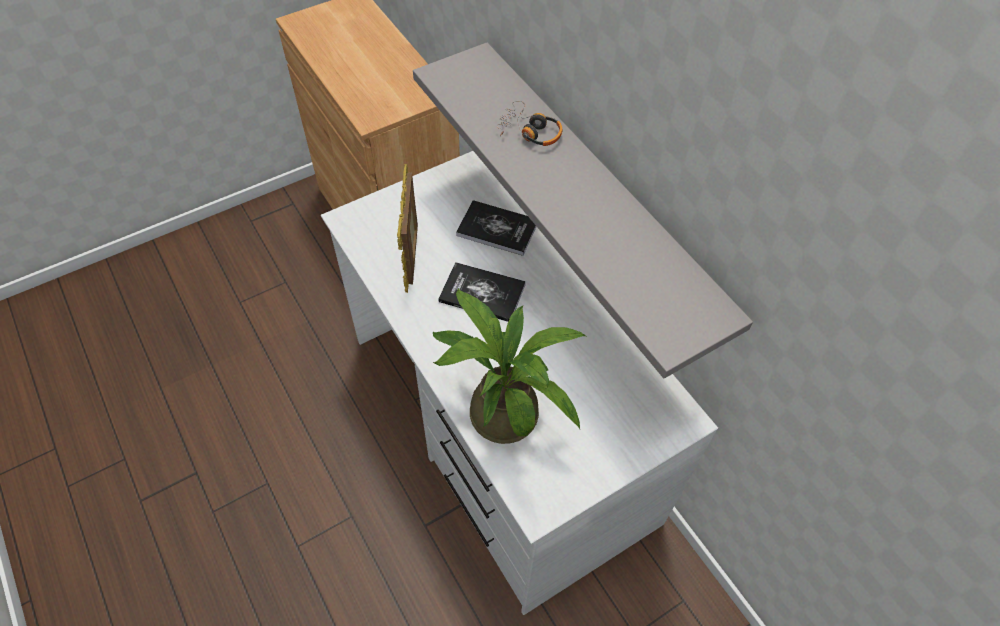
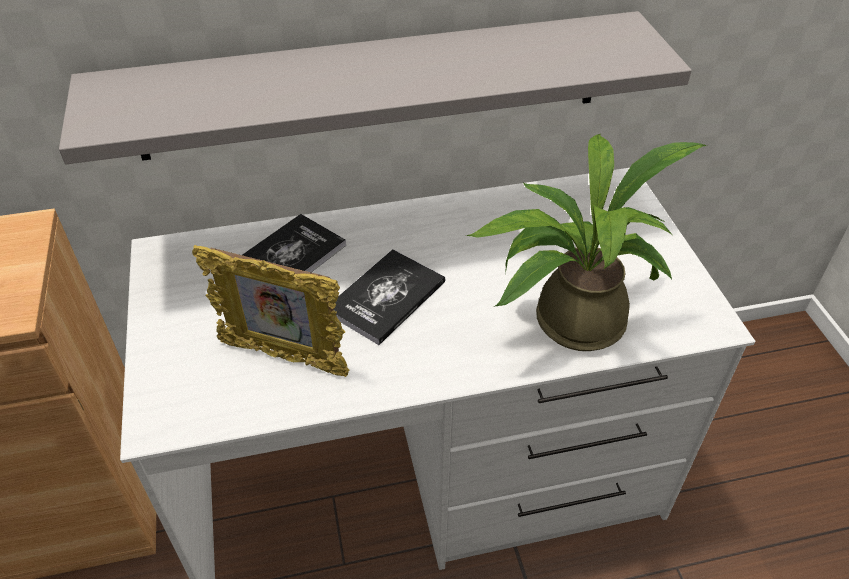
camera: 70 degrees left, 10 degrees down
headphones [497,101,563,146] -> none

